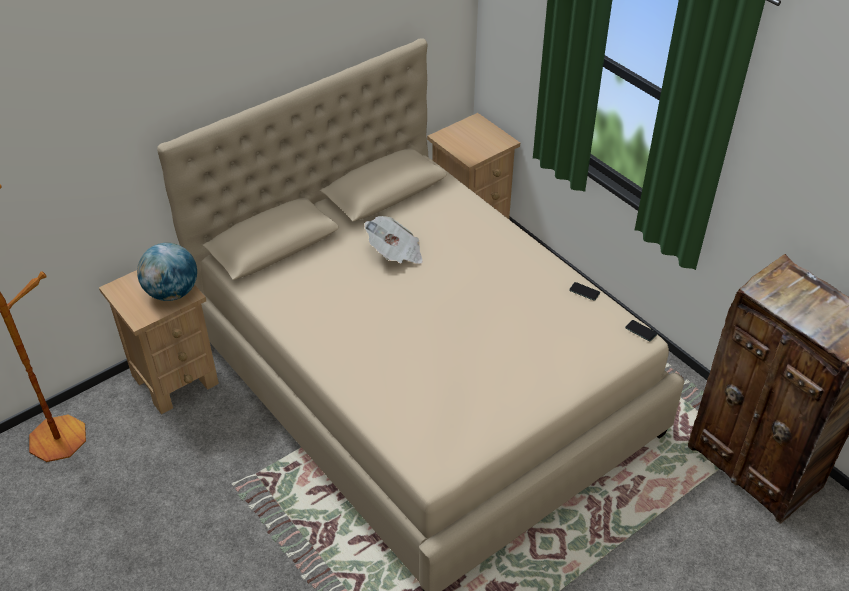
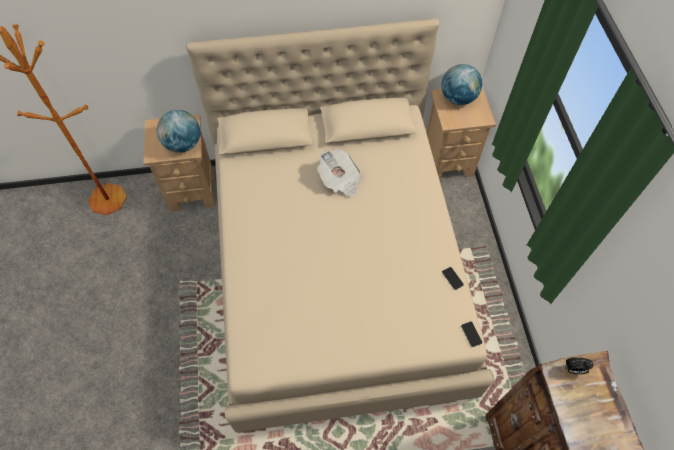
camera: 30 degrees right, 15 degrees up
none -> globe [441,64,482,105]
none -> alarm clock [566,357,593,374]

